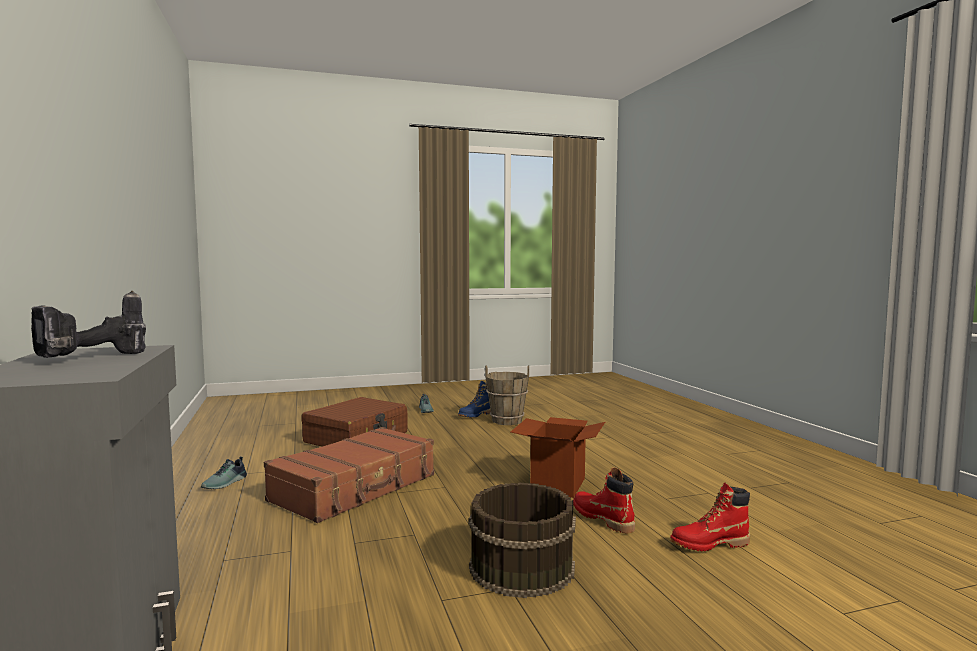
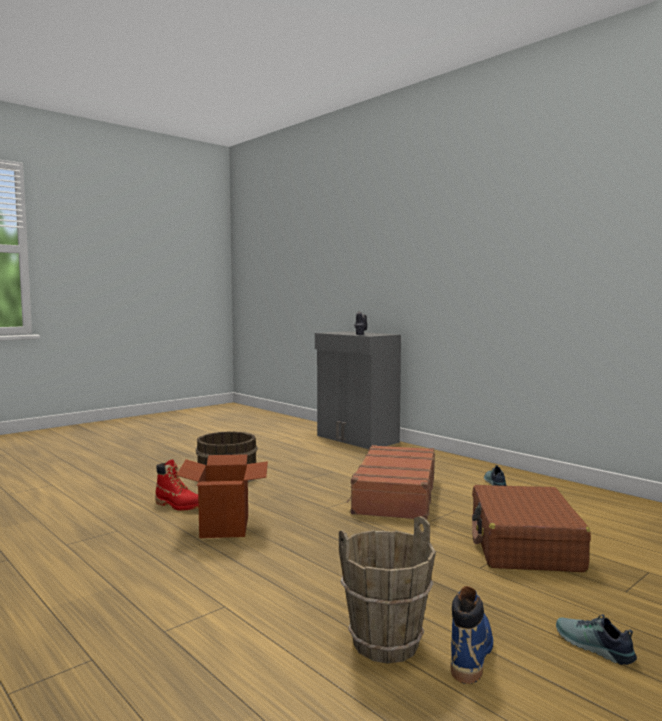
camera: 155 degrees right, 0 degrees up
red boot [670,483,750,551] -> none

